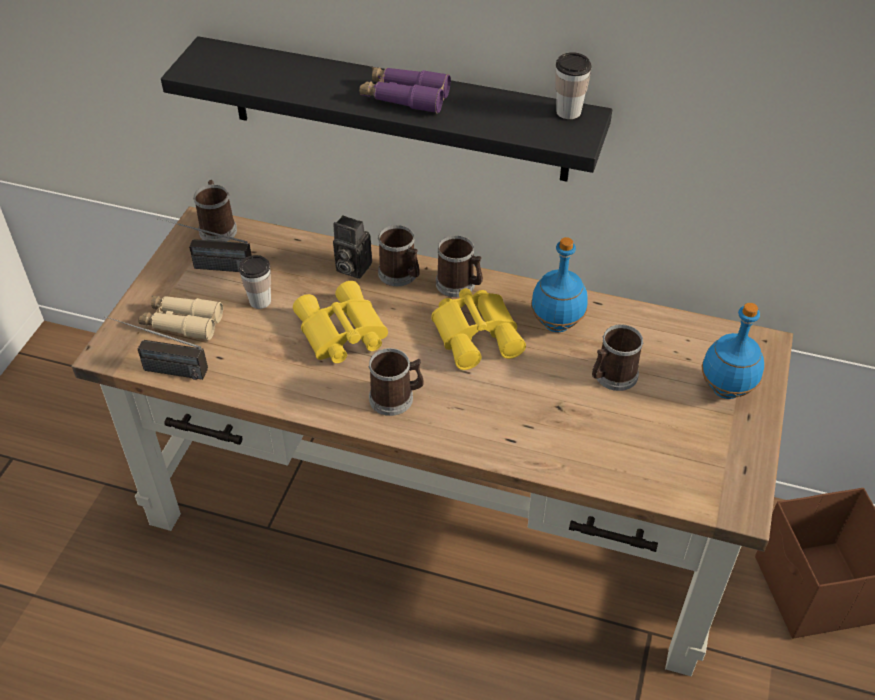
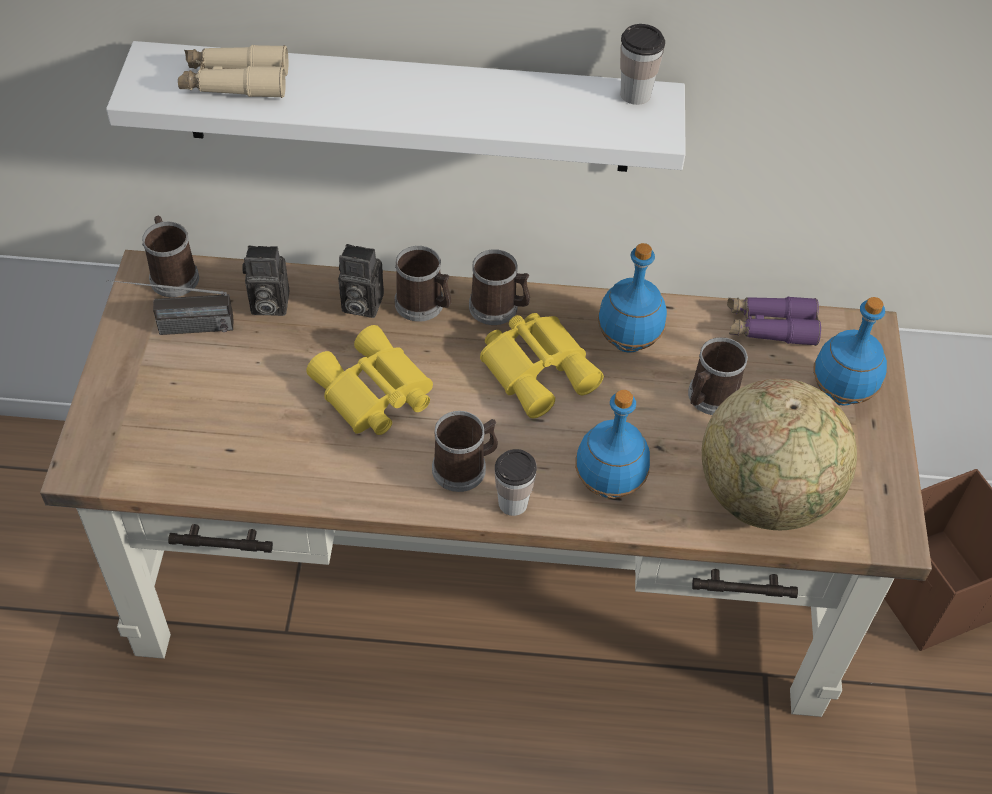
camera: 15 degrees left, 5 degrees up
radio [105,316,208,380] -> none
beige binoculars [138,295,223,340] -> beige binoculars moved to [178,45,288,98]
black shelf [161,36,612,182] -> white shelf [106,41,686,172]
cup [239,255,271,309] -> cup moved to [495,449,537,516]
purple binoculars [359,67,451,113] -> purple binoculars moved to [727,297,821,346]
none -> camera [242,245,289,316]
none -> blue bottle [575,390,650,499]
none -> globe [702,378,857,530]

